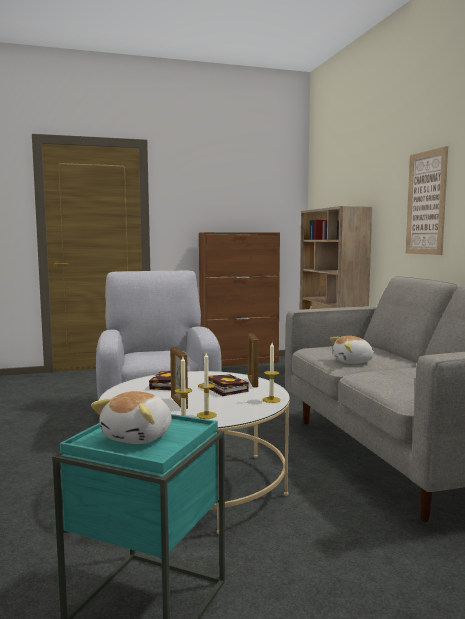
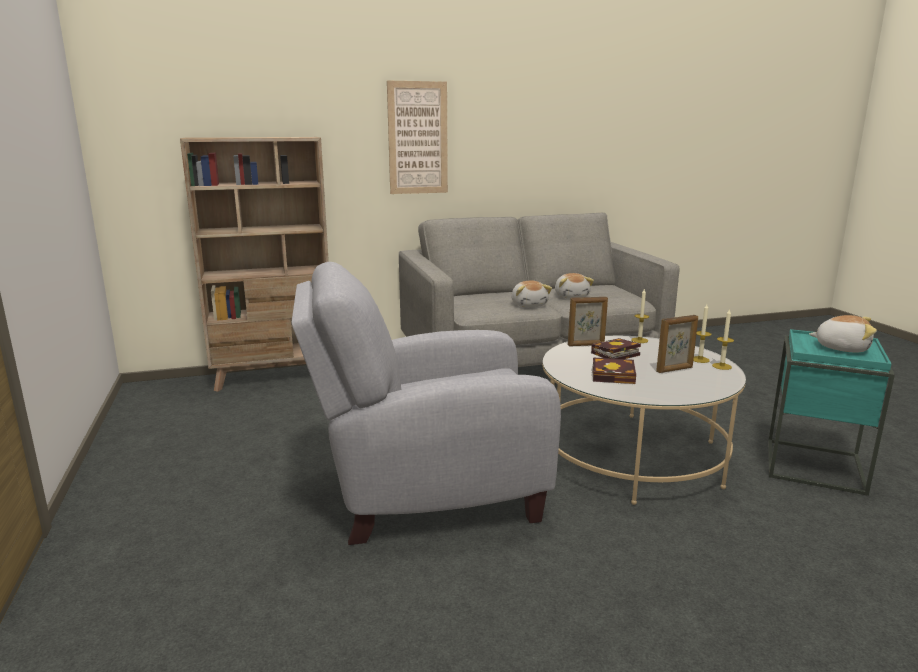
camera: 90 degrees left, 10 degrees up
brown cabinet [199,232,280,366] -> none
none -> plush toy [555,273,594,298]

